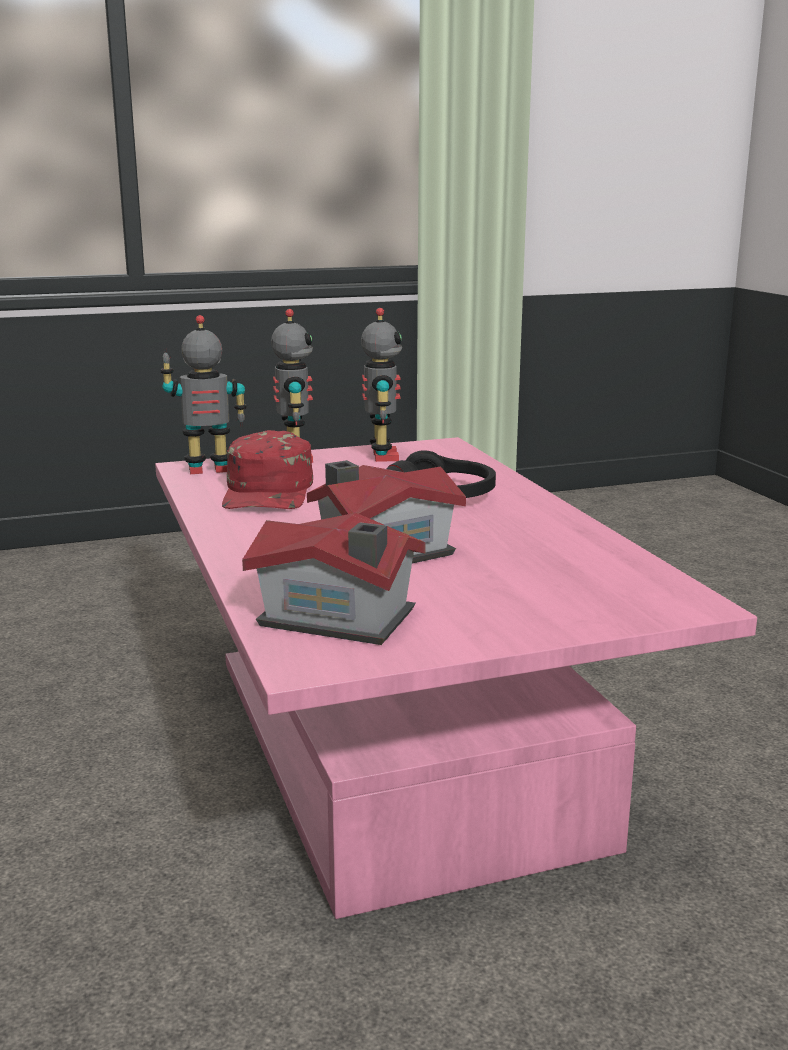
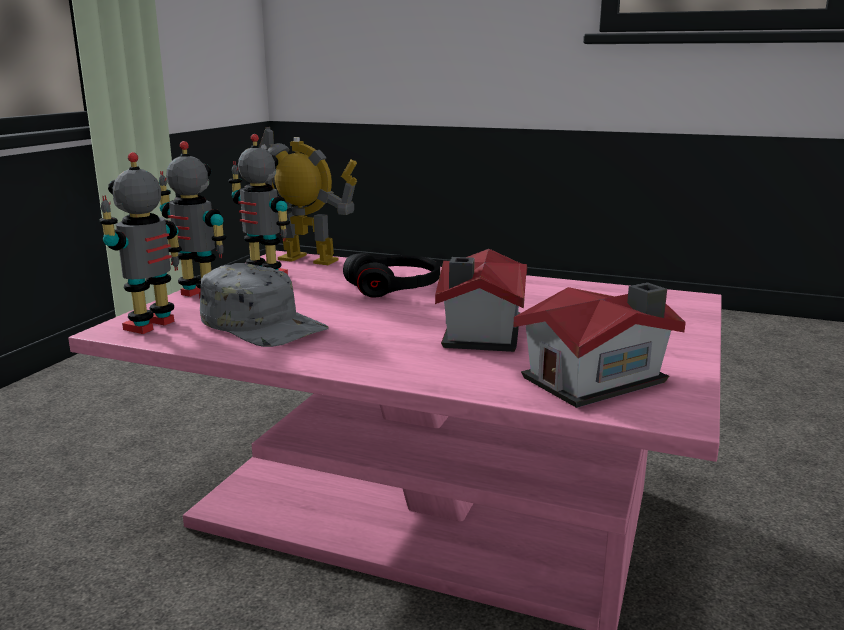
camera: 50 degrees left, 0 degrees up
red cap [222,430,313,509] -> grey cap [200,263,329,347]
none -> toy robot [259,127,357,265]

